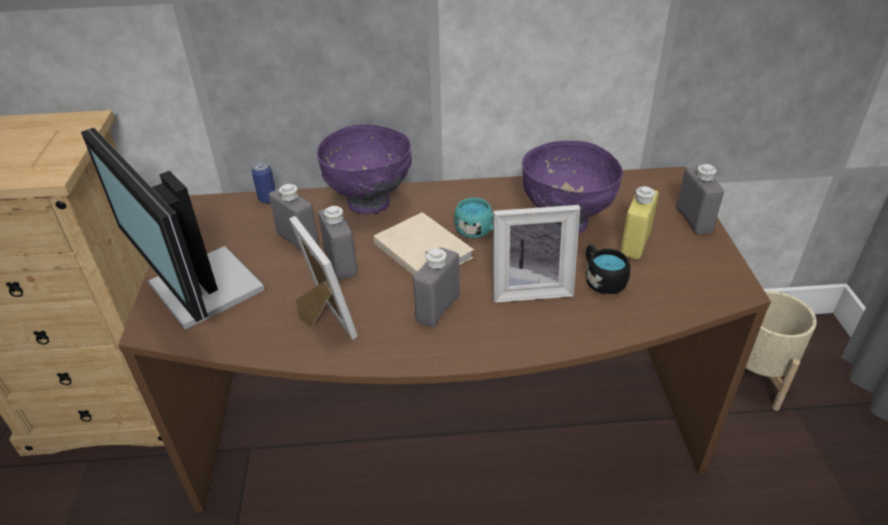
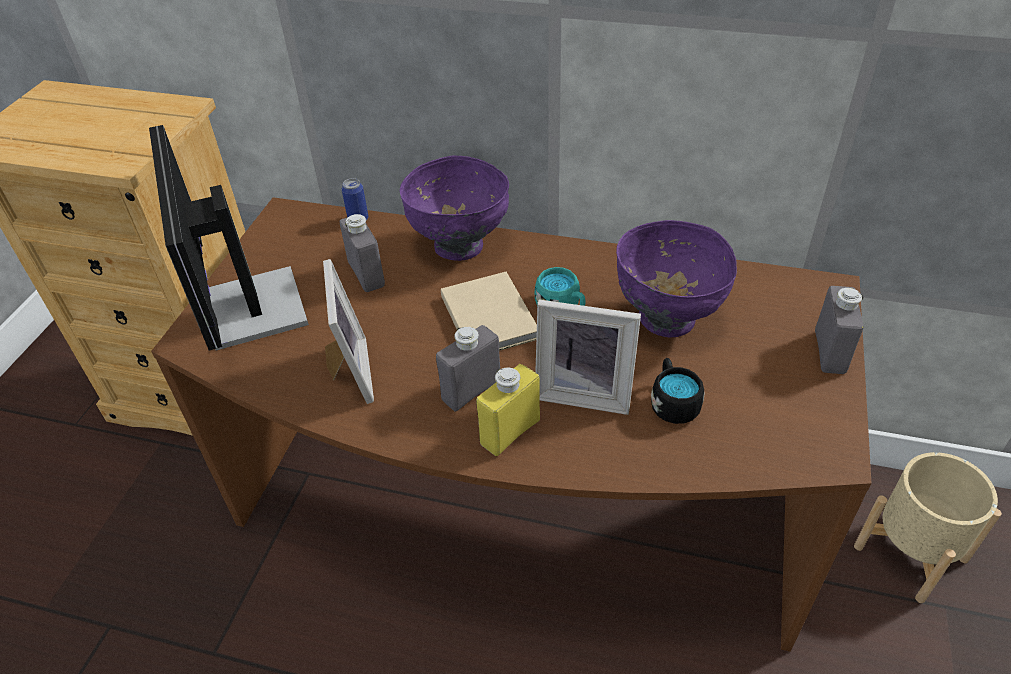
camera: 20 degrees right, 5 degrees up
grey bottle [318,206,358,280] -> none
yellow bottle [620,186,659,259] -> yellow bottle moved to [476,364,540,456]

